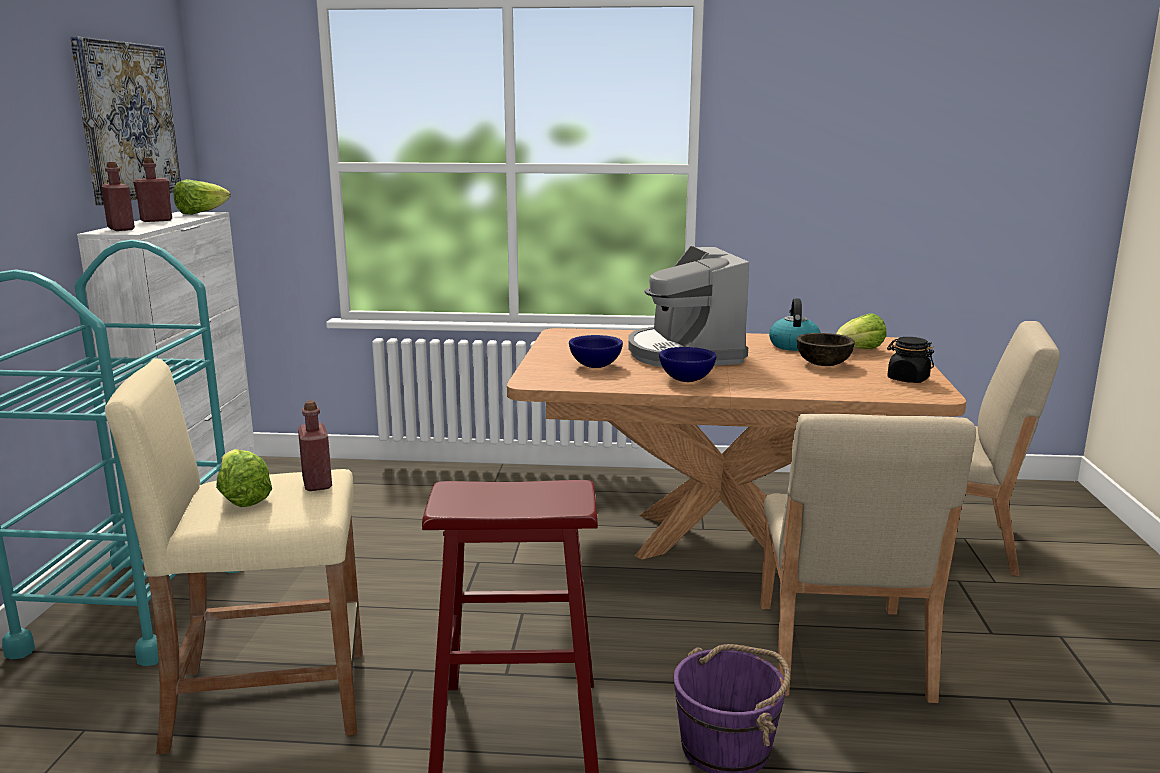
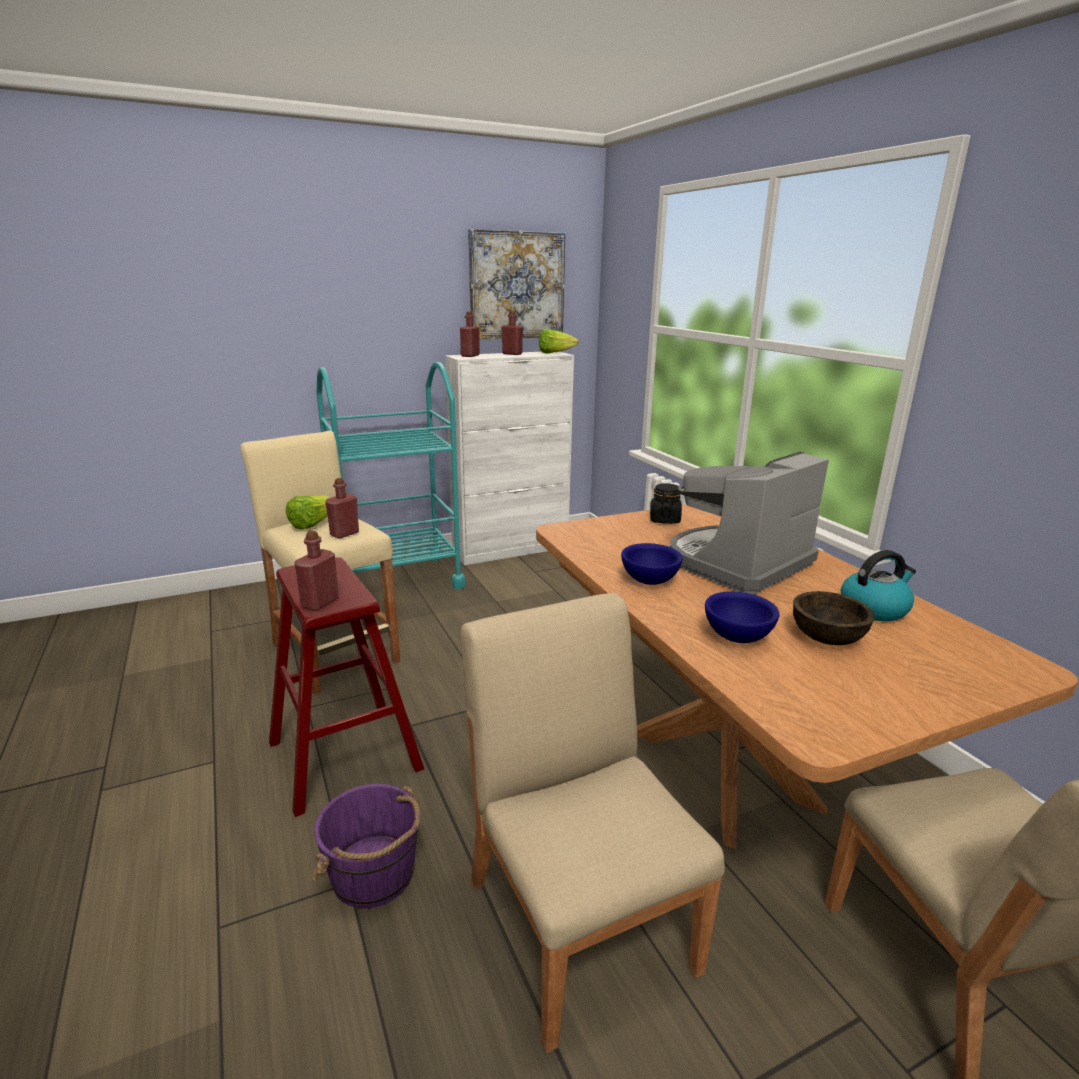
camera: 60 degrees right, 5 degrees up
blue bowl [569,335,623,368] -> blue bowl moved to [705,591,779,643]
beige chair [760,414,976,703] -> beige chair turned 90 degrees clockwise [461,593,725,1053]
lettuce [836,313,887,349] -> none
black jar [887,337,934,383] -> black jar moved to [650,483,682,524]
none -> red bottle [294,531,339,611]

